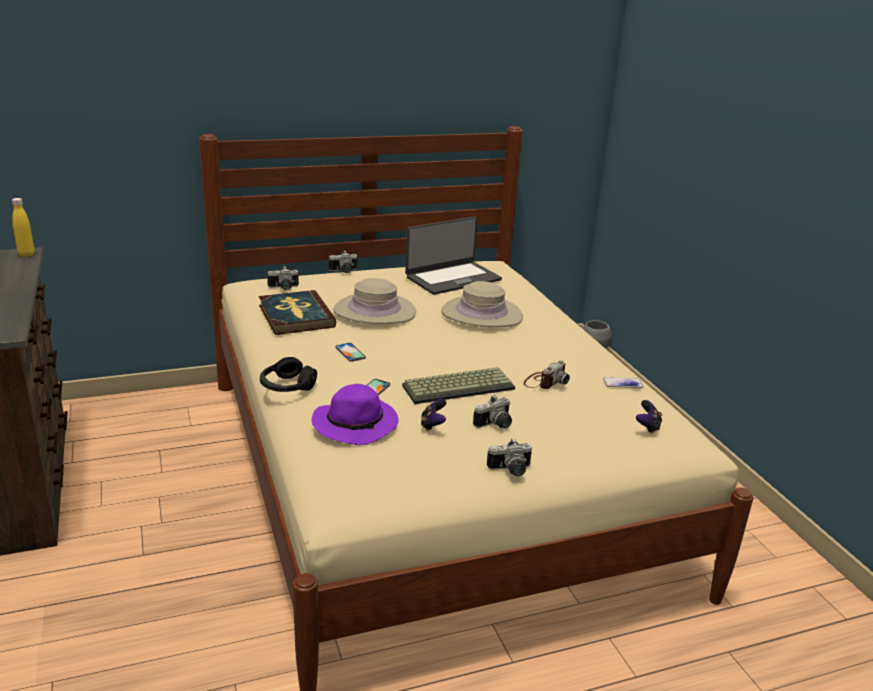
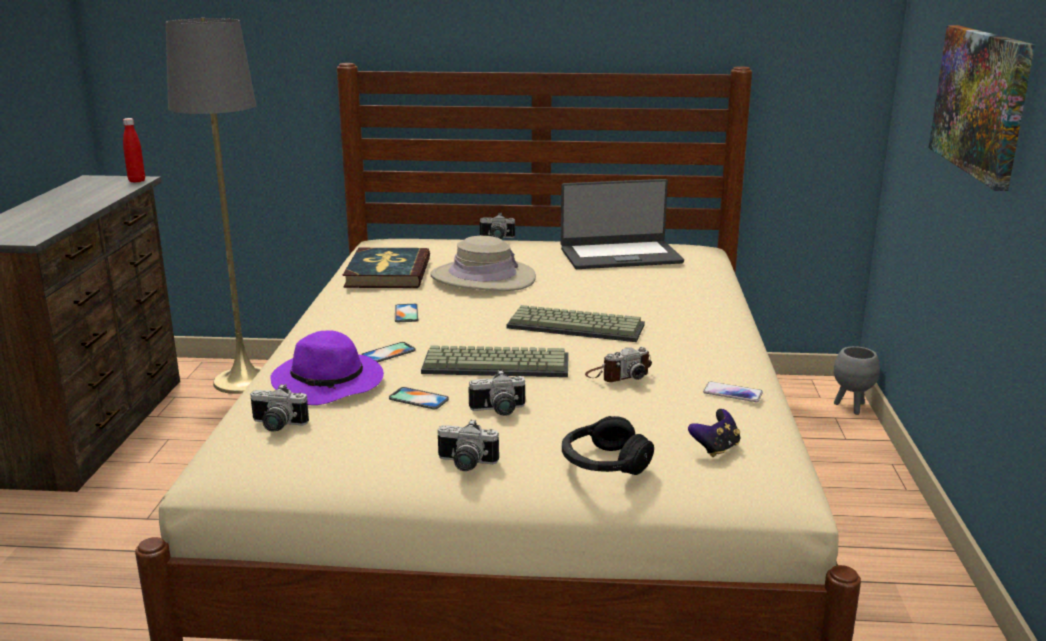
camera: 25 degrees right, 5 degrees down
yellow bottle [12,198,35,257] -> red bottle [123,118,145,183]
black headphones [260,357,317,392] -> black headphones moved to [562,416,654,475]
camera [267,266,299,290] -> camera moved to [250,384,309,432]
game controller [421,399,446,431] -> phone [389,387,449,409]
beige hat [441,281,523,327] -> none
none -> grey floor lamp [166,18,262,394]
none -> keyboard [506,305,645,342]
none -> picture [928,25,1035,191]

